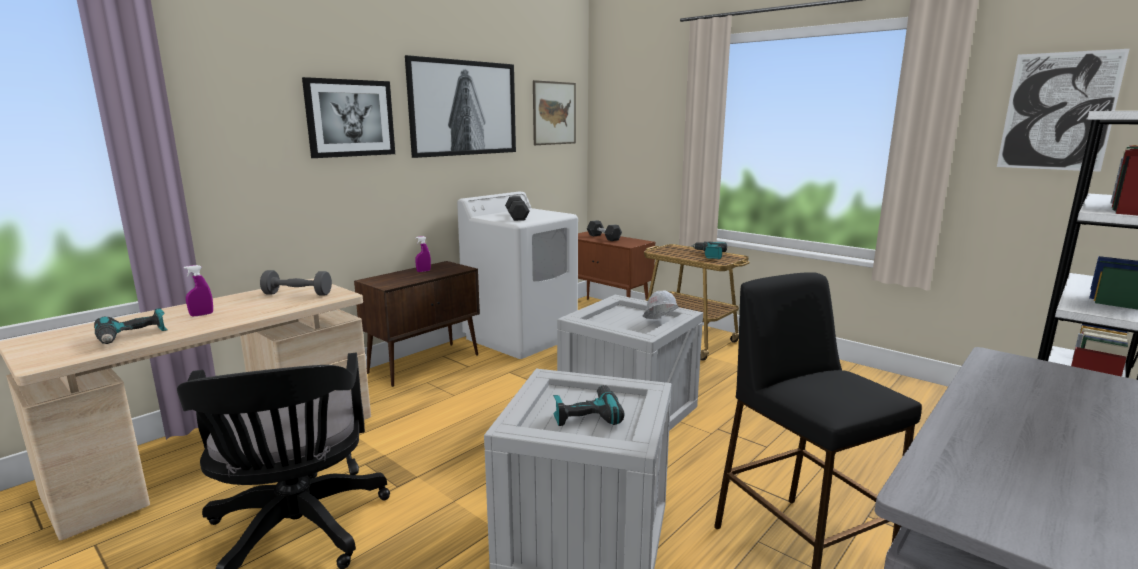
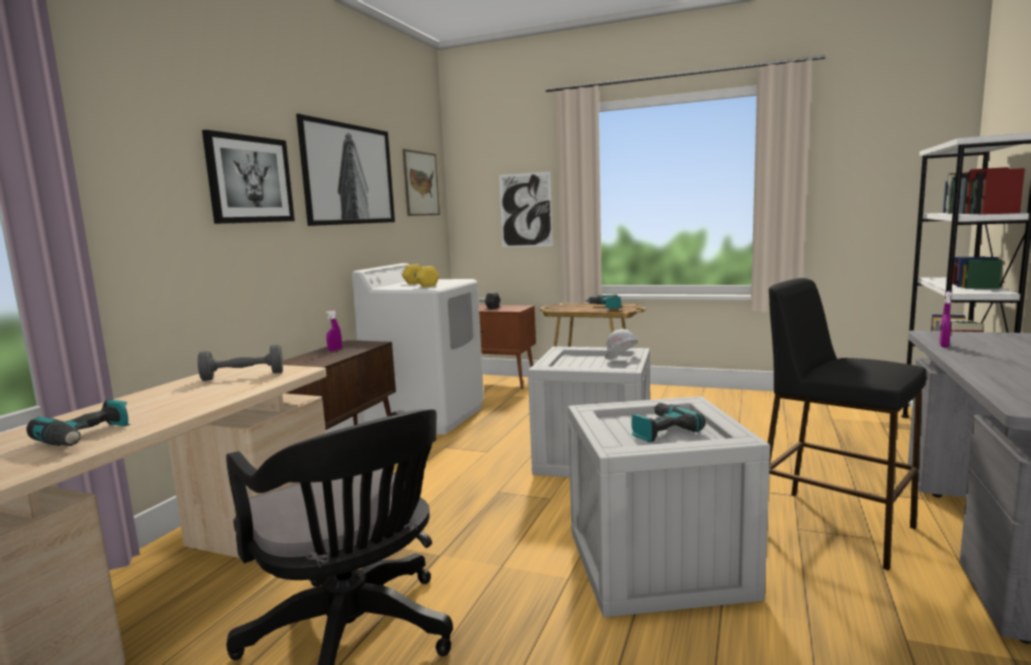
camera: 20 degrees left, 5 degrees down
purple spray bottle [183,265,213,316] -> purple spray bottle moved to [939,291,951,347]
grey dumbbell [505,196,530,221] -> yellow dumbbell [402,265,440,287]
picture [997,49,1129,172] -> picture moved to [499,172,553,247]

